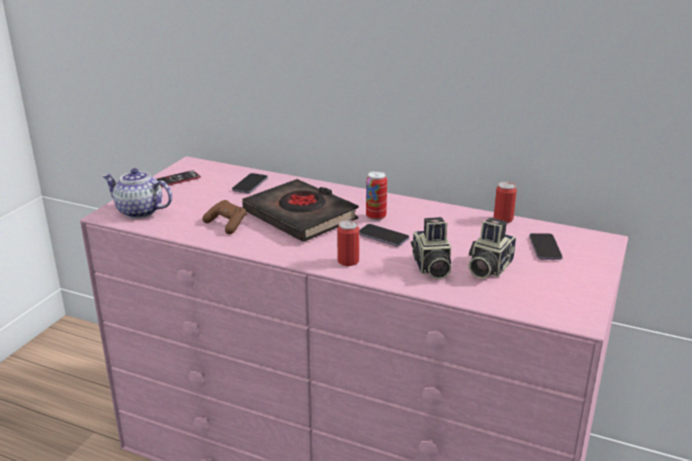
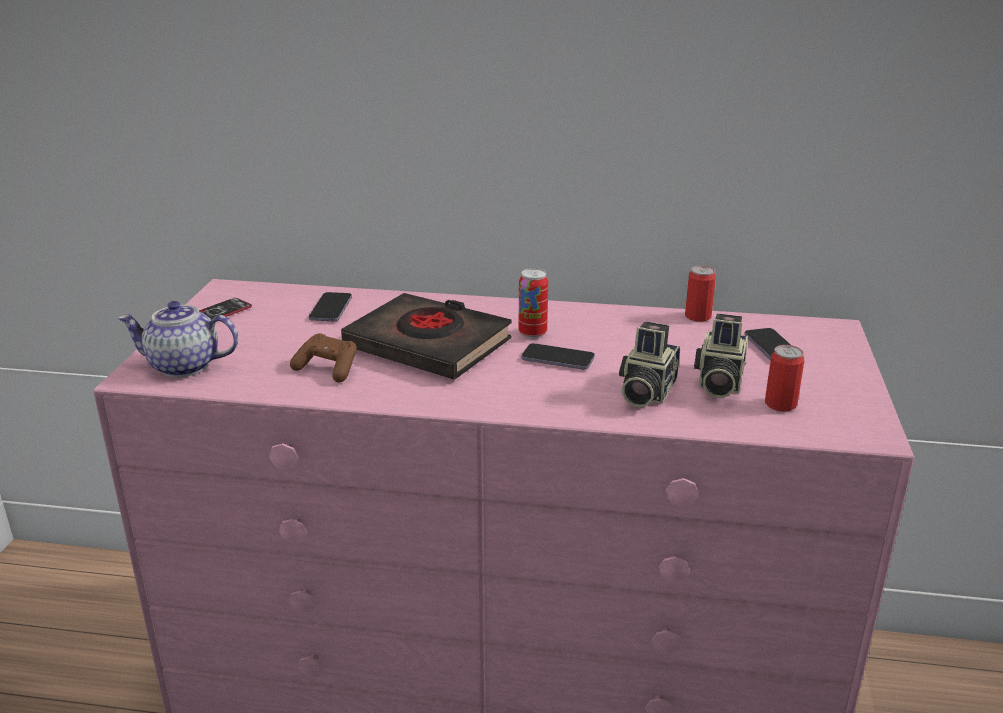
camera: 15 degrees left, 0 degrees up
can [337,220,359,266] -> can moved to [765,345,804,412]
camera [411,217,452,279] -> camera turned 45 degrees clockwise [619,322,680,407]

